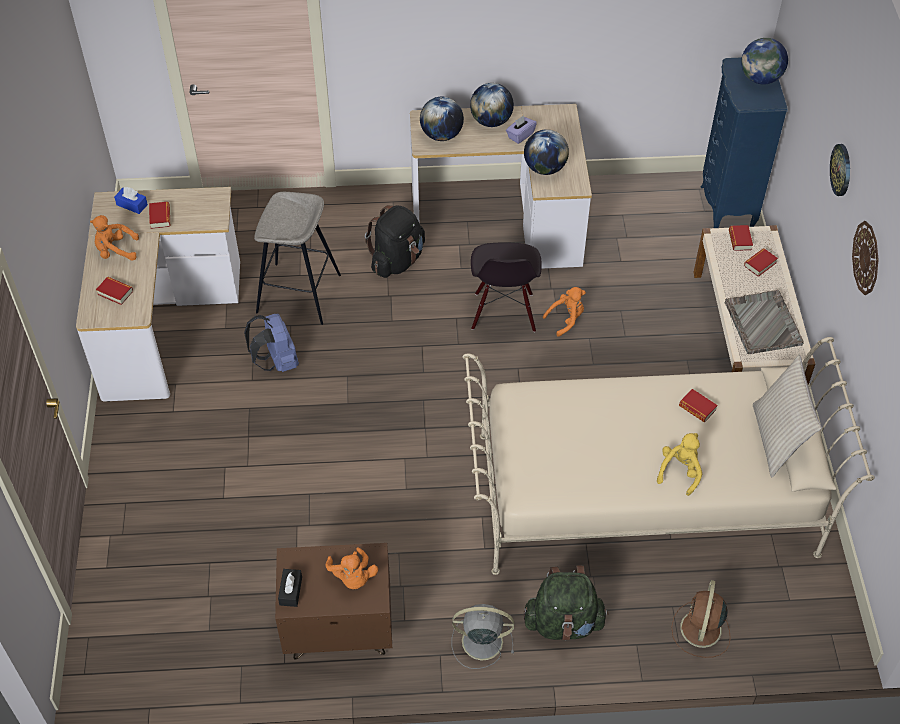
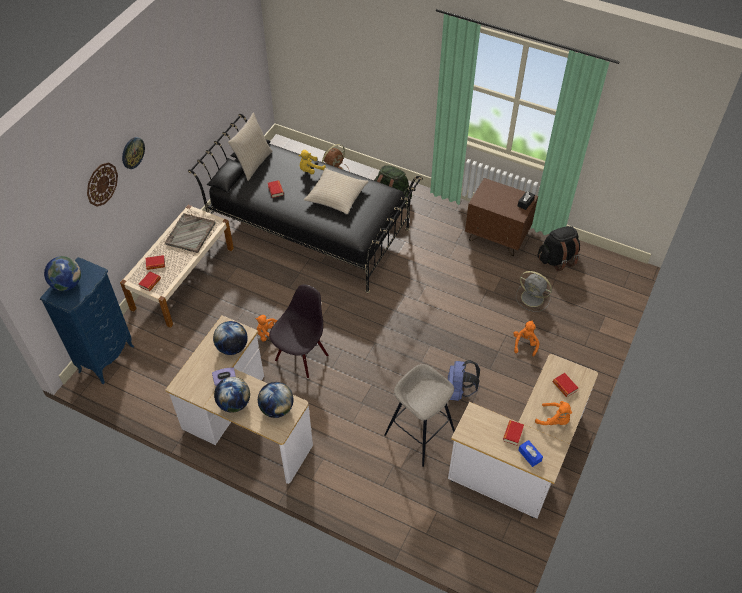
camera: 150 degrees left, 0 degrees up
orange plush toy [326,548,378,589] -> orange plush toy moved to [513,321,539,357]
black backpack [365,205,425,278] -> black backpack moved to [537,226,580,271]
grey fan [452,604,514,669] -> grey fan moved to [516,271,552,312]
beige bed [463,337,875,575] -> black bed [188,114,423,293]
wall clock [852,221,879,295] -> wall clock moved to [87,162,118,206]
none -> beige pillow [304,168,369,214]

